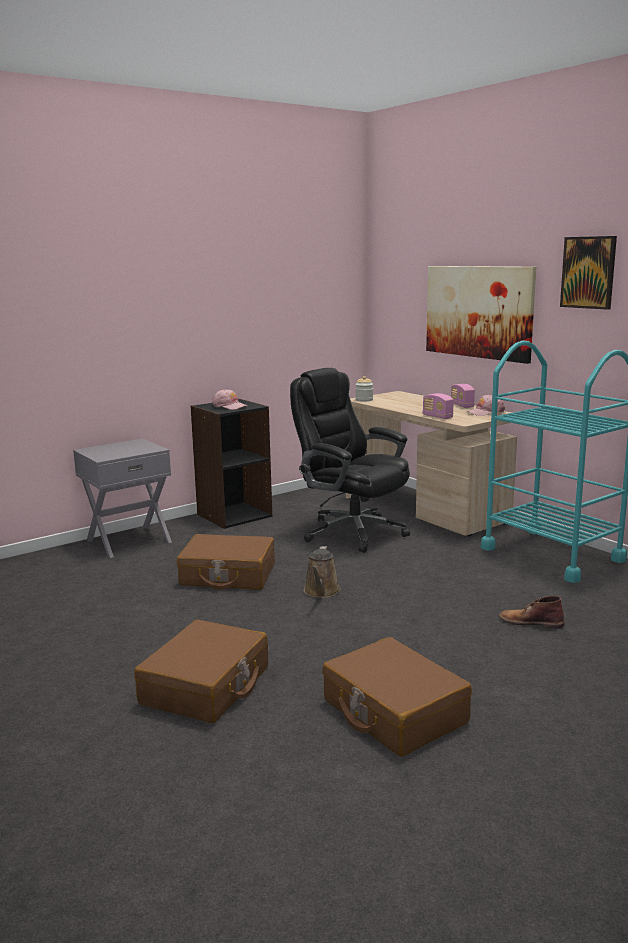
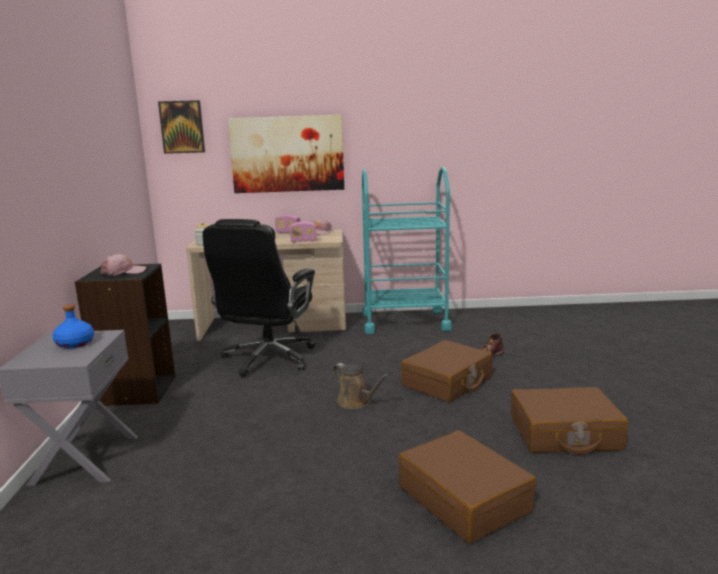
camera: 55 degrees left, 0 degrees up
brown suitcase [177,534,275,590] -> brown suitcase moved to [401,340,493,402]
black office chair [290,368,410,553] -> black office chair turned 60 degrees counterclockwise [203,219,315,378]
picture [560,236,617,310] -> picture moved to [158,100,205,154]
none -> blue bottle [53,304,94,348]

